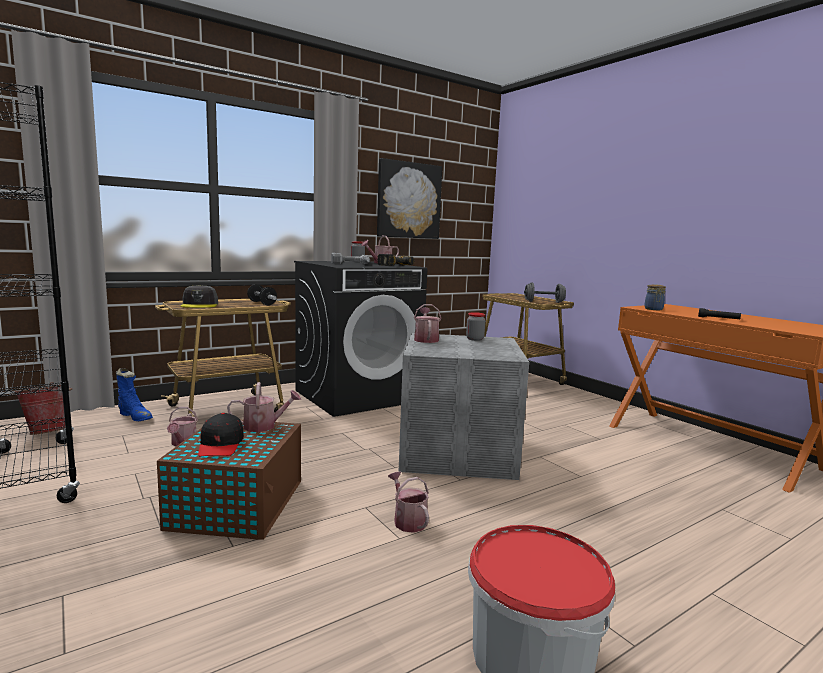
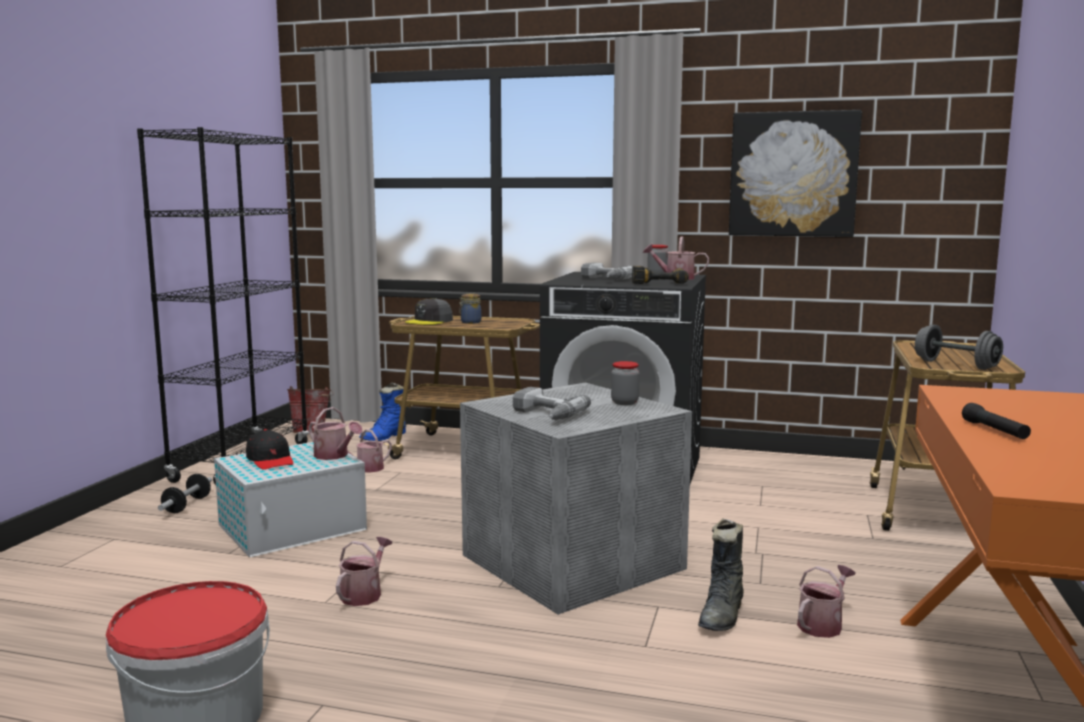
camera: 50 degrees right, 0 degrees up
blue boot [116,368,153,421] -> blue boot turned 45 degrees clockwise [359,383,406,441]
brown storage box [157,420,301,540] -> white storage box [214,442,367,557]
black cap [198,413,244,456] -> black cap turned 75 degrees counterclockwise [246,429,294,470]
dumbbell [247,284,277,306] -> dumbbell moved to [158,474,212,513]
watering can [414,304,441,343] -> watering can moved to [797,565,855,638]
jar [644,284,666,310] -> jar moved to [459,294,481,324]
none -> power drill [513,387,591,420]
none -> black boot [698,519,744,631]

